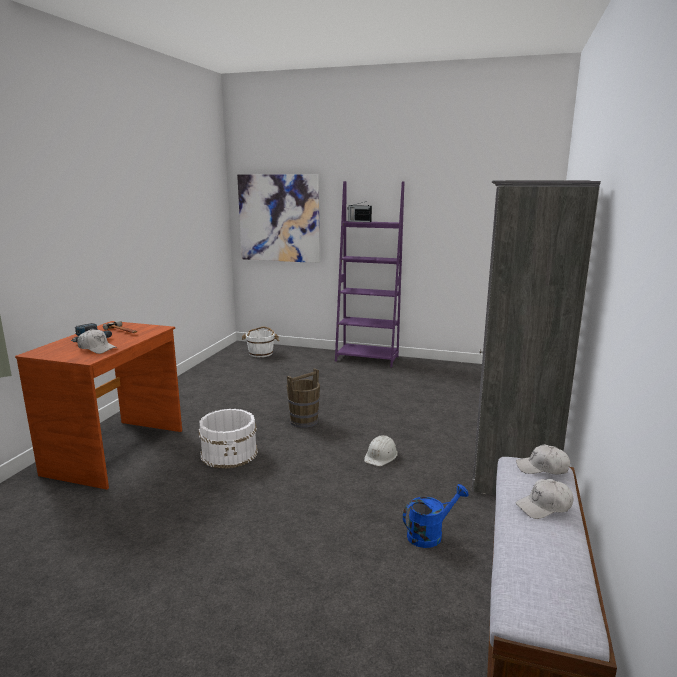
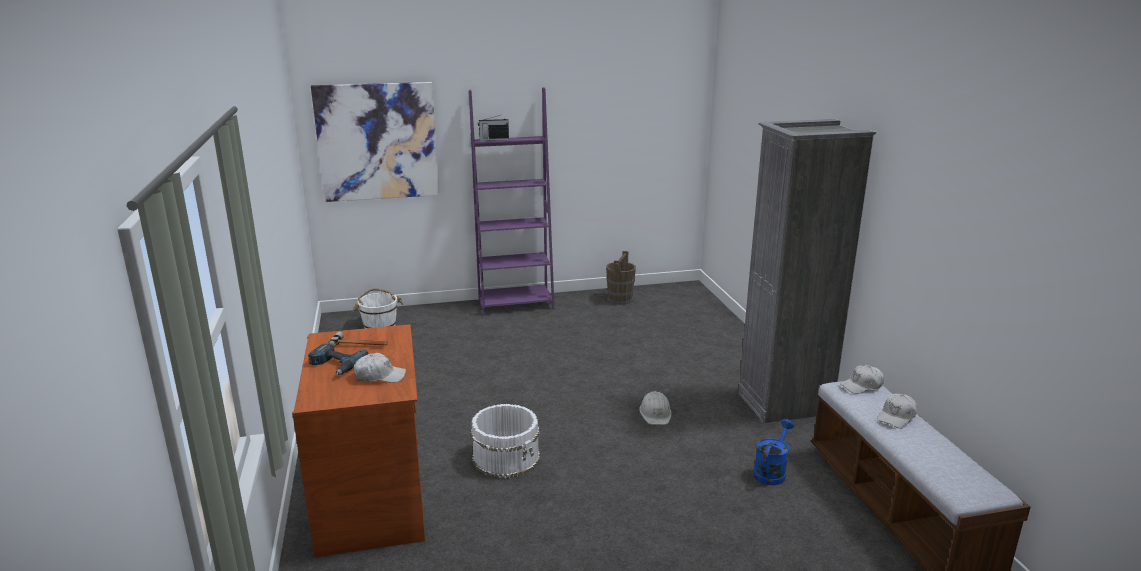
camera: 30 degrees left, 5 degrees up
brown bucket [287,368,320,428] -> brown bucket moved to [606,251,636,305]

